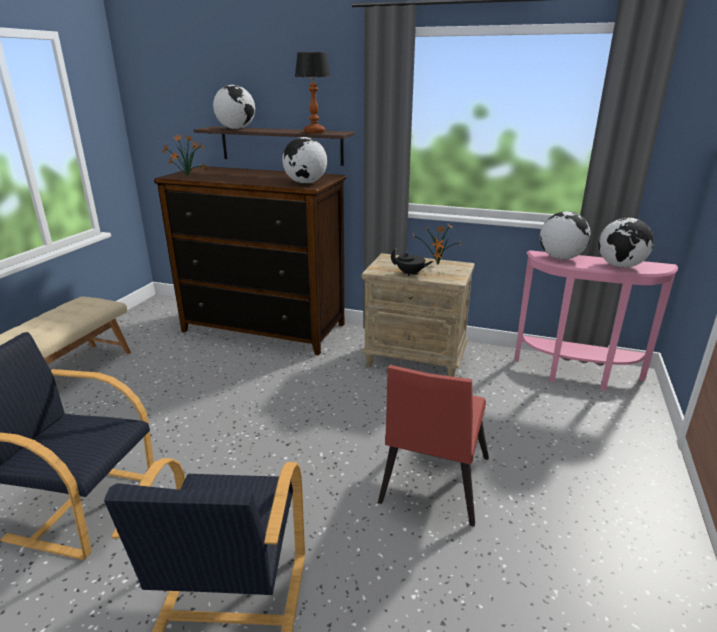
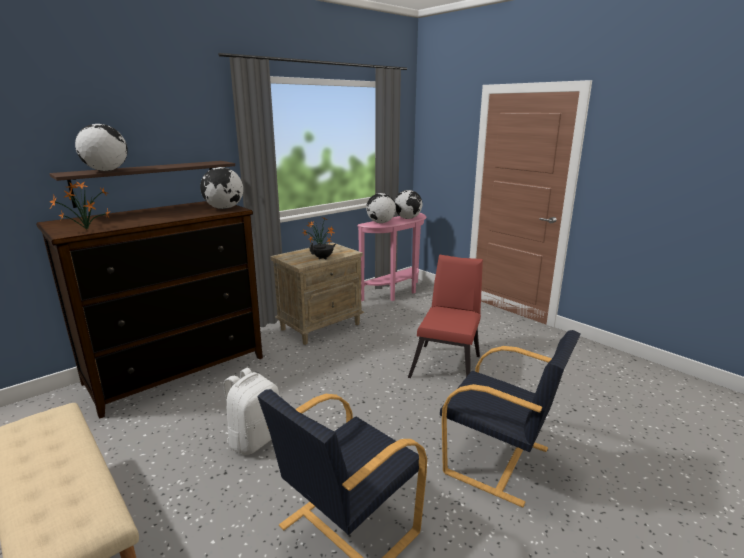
camera: 60 degrees left, 5 degrees down
table lamp [295,52,331,133] -> none
red chair [378,365,489,527] -> red chair turned 120 degrees counterclockwise [408,255,483,378]
none -> white backpack [223,368,279,455]

